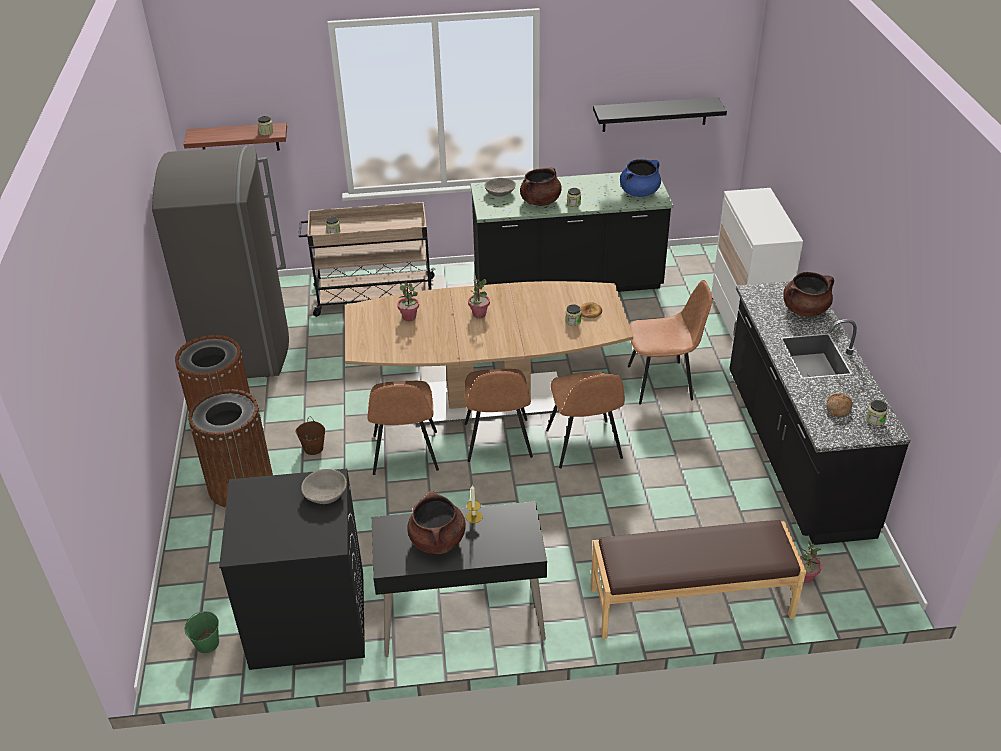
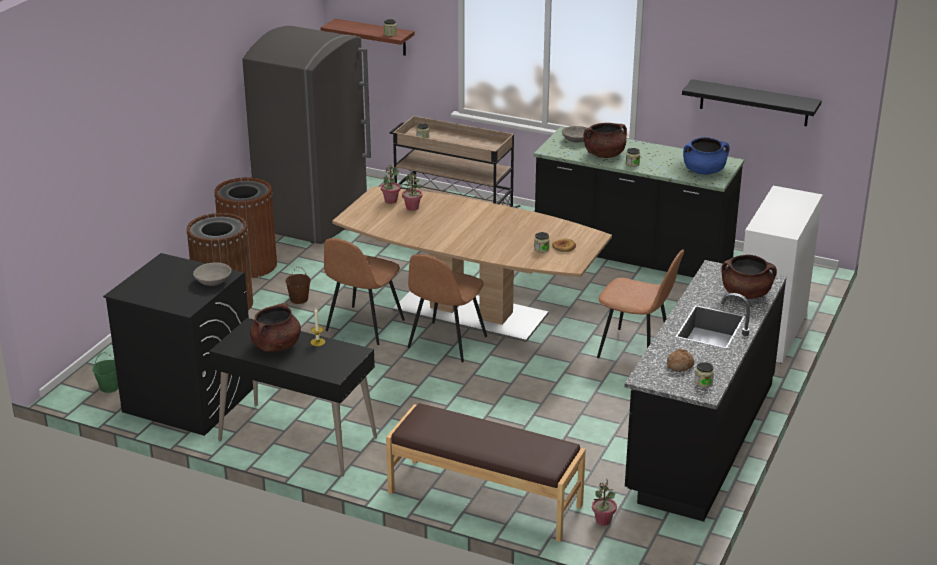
camera: 30 degrees right, 10 degrees down
potted plant [468,278,490,318] -> potted plant moved to [381,165,401,204]
brown chair [546,371,625,468] -> none

